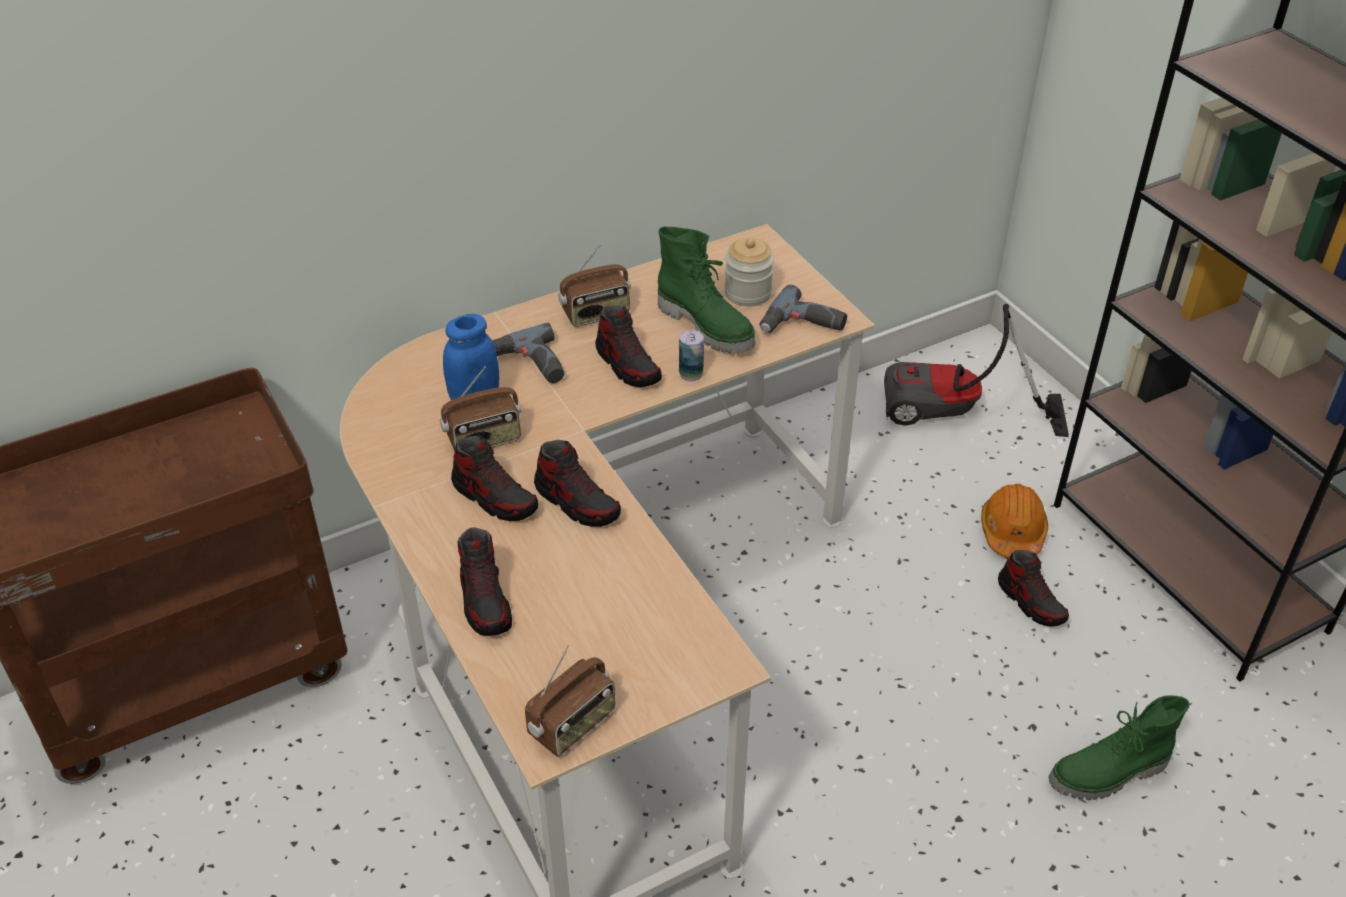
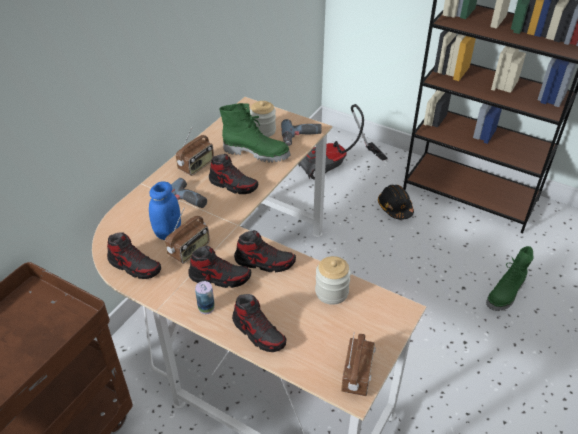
camera: 30 degrees left, 0 degrees up
can [679,330,704,382] -> can moved to [195,281,215,314]
orange hard hat [981,484,1048,558] -> black hard hat [378,185,414,220]
shoe [998,550,1069,627] -> shoe moved to [107,233,161,279]
none -> jar [315,256,351,305]

